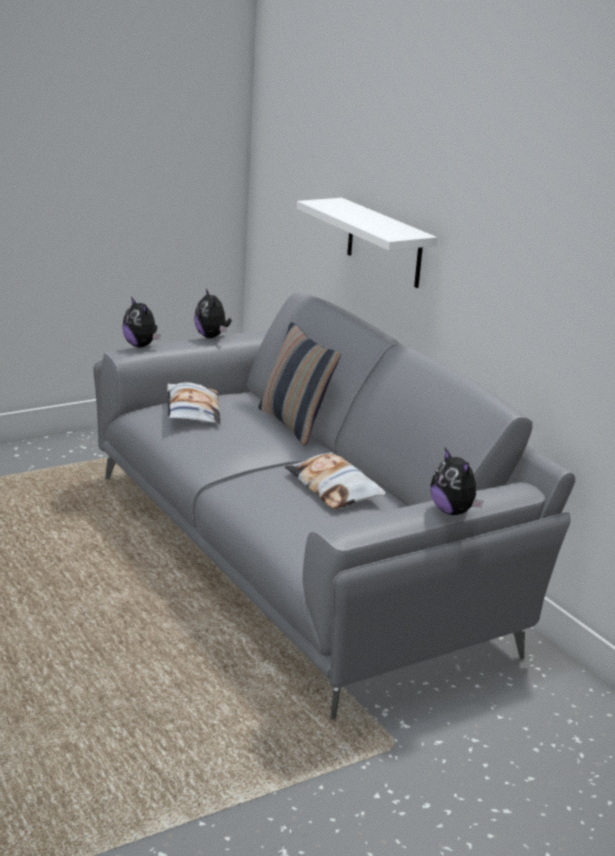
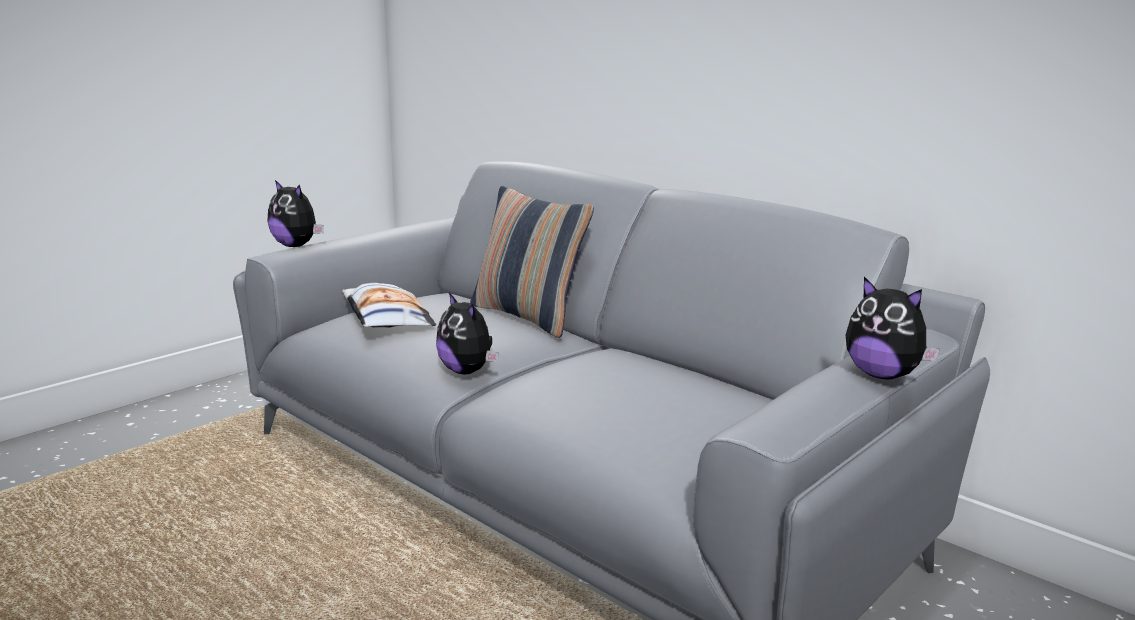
camera: 15 degrees left, 5 degrees down
plush toy [194,289,232,338] -> plush toy moved to [436,292,498,374]
pillow [285,452,386,509] -> none
white shelf [297,198,437,288] -> none

